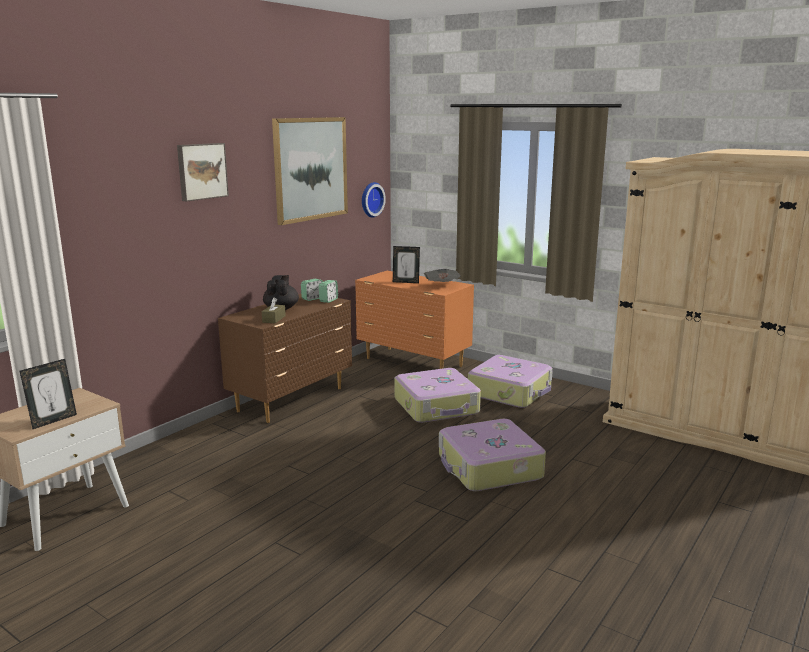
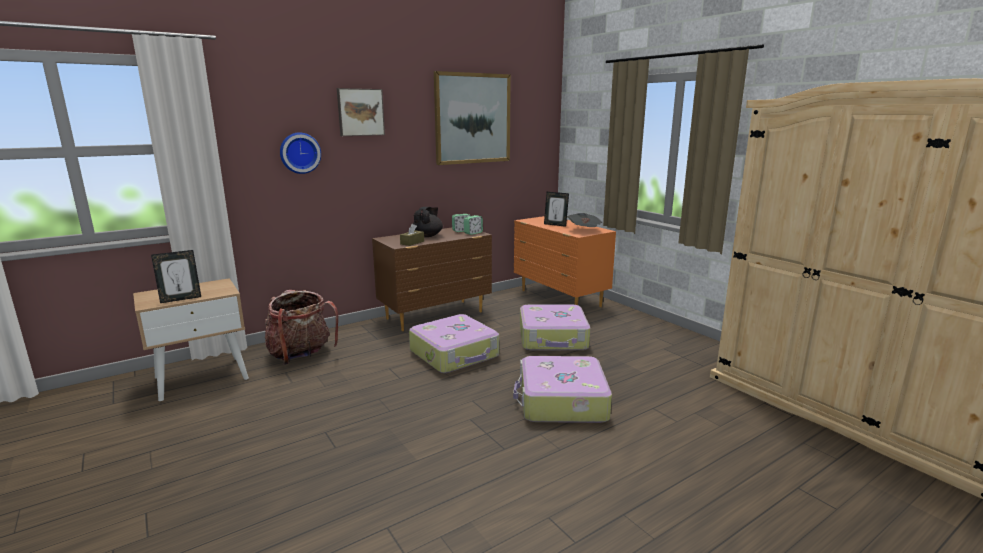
camera: 20 degrees right, 0 degrees up
wall clock [362,182,386,218] -> wall clock moved to [280,133,321,174]
suitcase [468,355,553,408] -> suitcase moved to [409,314,499,373]
none -> backpack [265,290,338,365]

